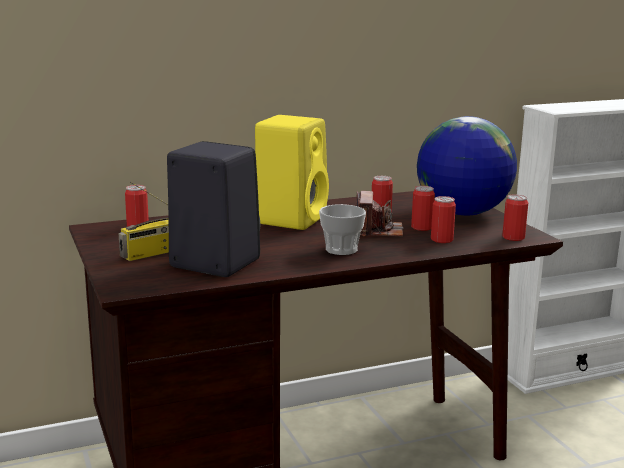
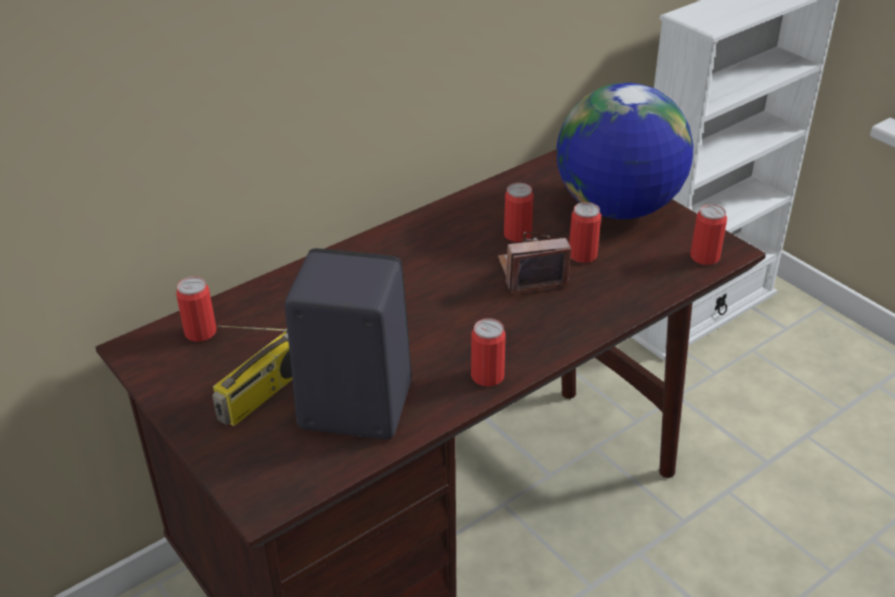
camera: 15 degrees left, 20 degrees up
yellow speaker [255,115,329,230] -> none
cup [319,204,366,255] -> none
camera [356,191,404,236] -> camera turned 90 degrees counterclockwise [498,232,571,294]
can [431,196,456,243] -> can moved to [471,318,506,387]

